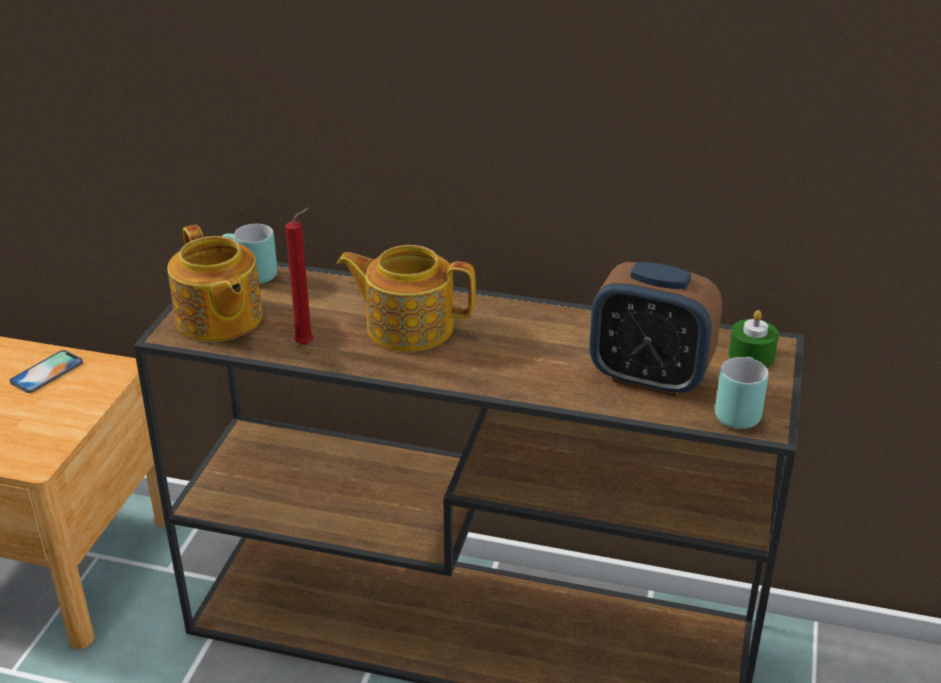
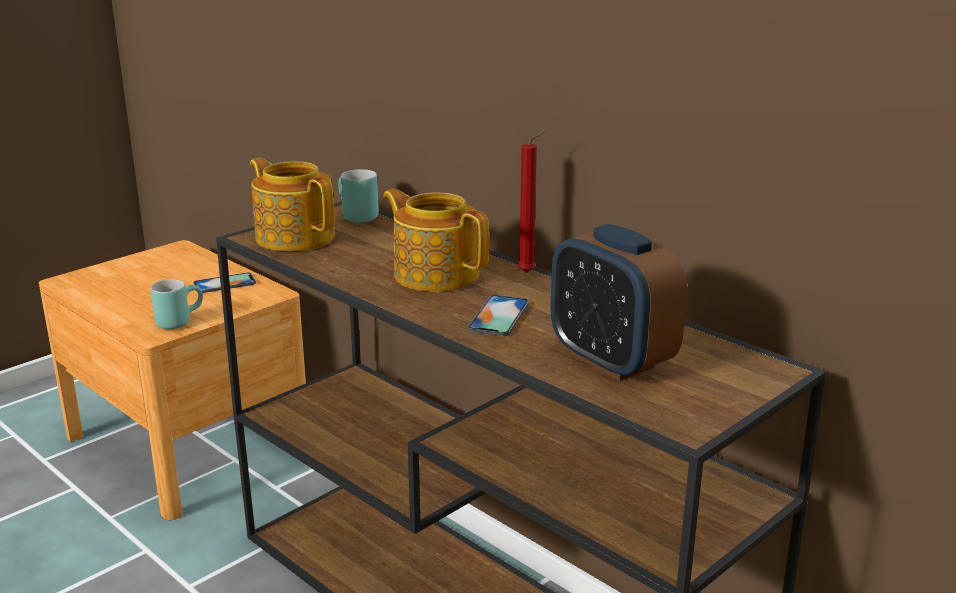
camera: 30 degrees right, 10 degrees down
teapot [167,225,263,342] -> teapot turned 135 degrees clockwise [250,158,335,251]
red candle [285,208,313,345] -> red candle moved to [518,131,545,273]
turquoise mug [715,357,769,429] -> turquoise mug moved to [151,279,203,329]
green candle [728,310,779,367] -> none
none -> phone [467,295,529,336]

